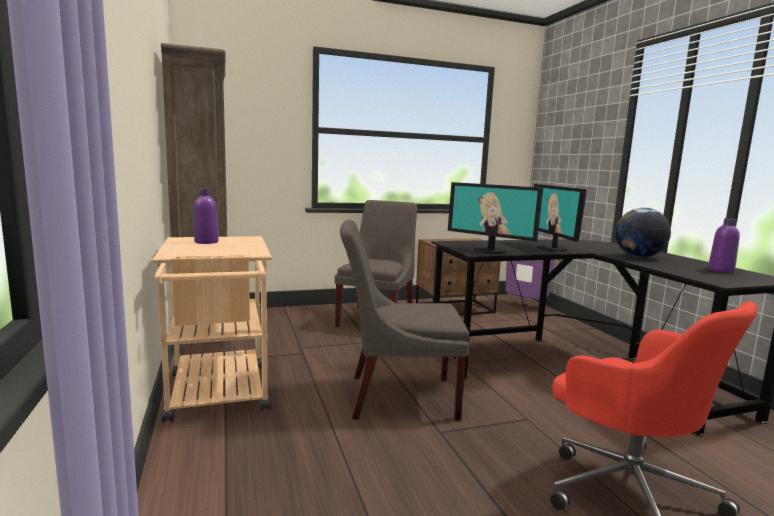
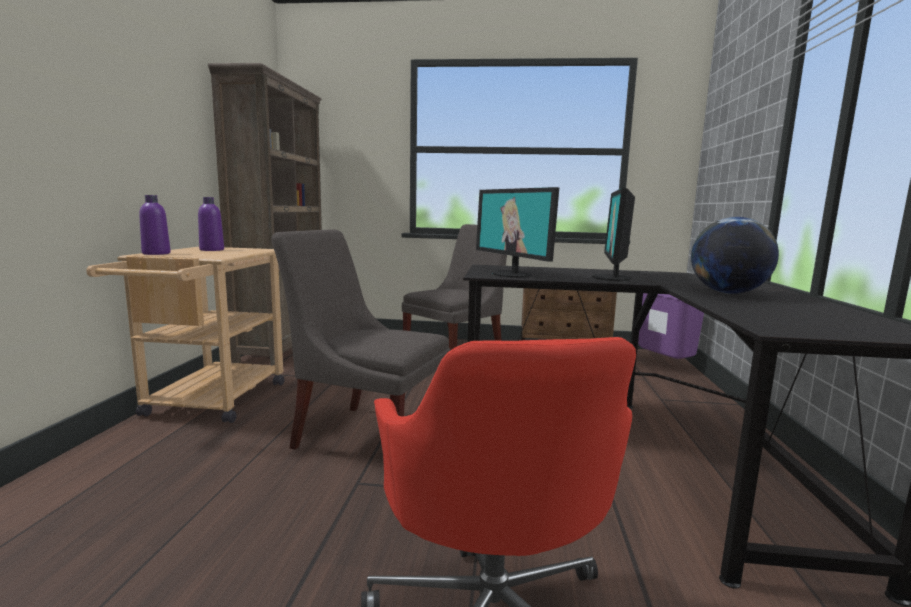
camera: 25 degrees right, 0 degrees up
purple bottle [708,218,740,273] -> purple bottle moved to [139,195,171,255]

